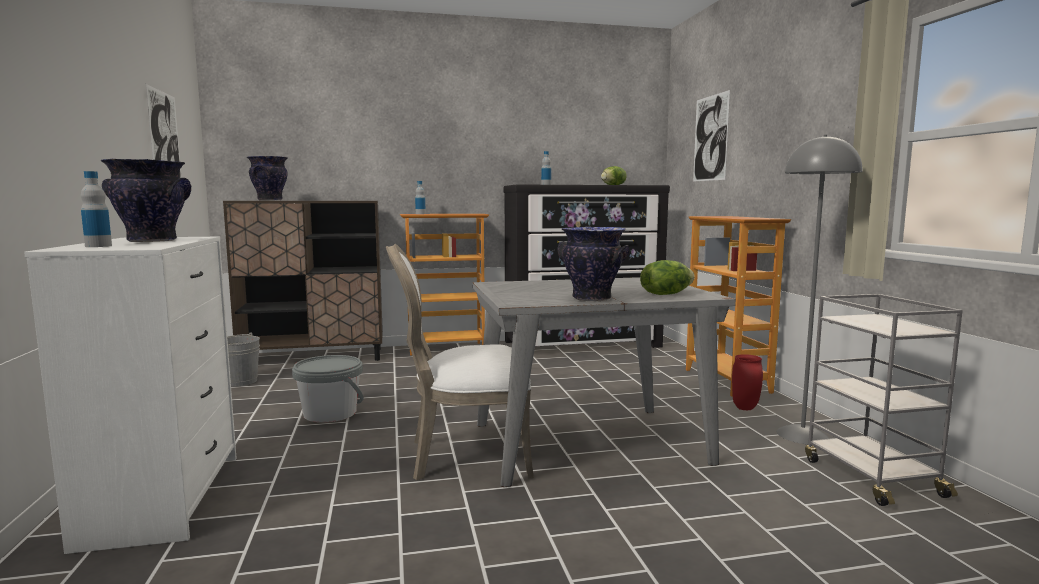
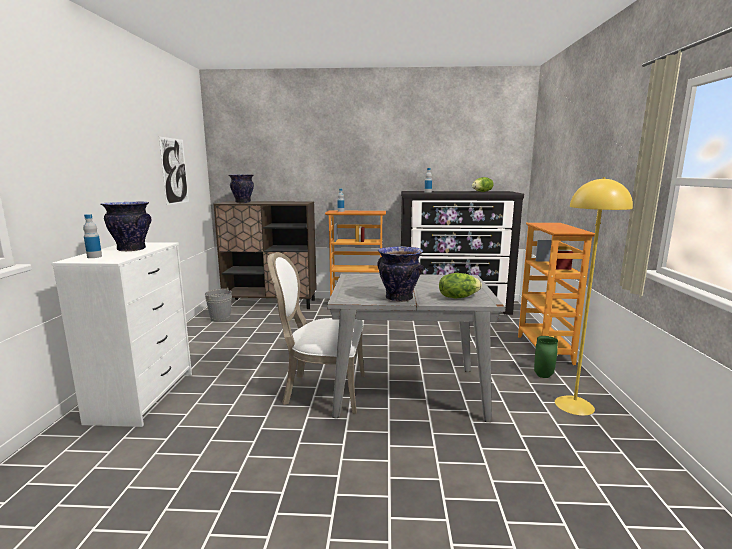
camera: 15 degrees right, 5 degrees up
grey bucket [292,355,364,423] -> none
picture [693,90,730,182] -> none
red vase [732,354,763,410] -> green vase [534,336,558,378]
grey floor lamp [776,135,862,444] -> yellow floor lamp [555,177,633,416]
grey cart [805,294,963,506] -> none

